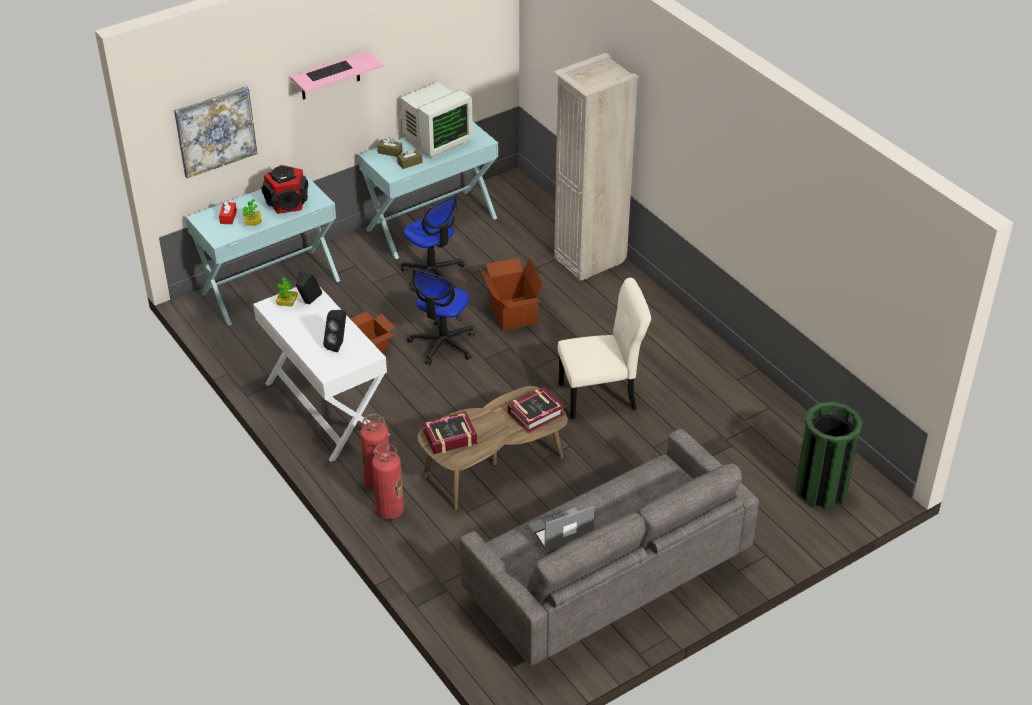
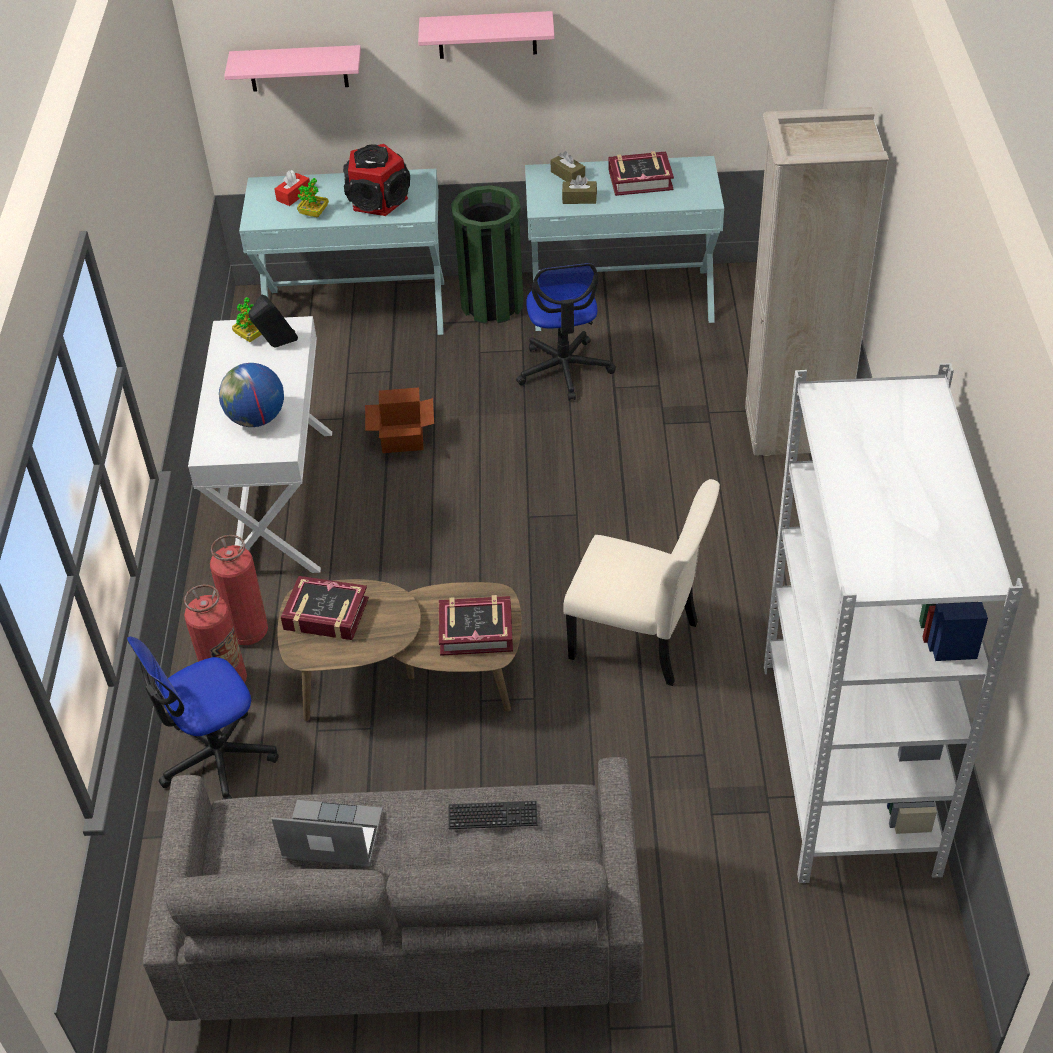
camera: 35 degrees right, 5 degrees up
picture [174,86,257,178] -> pink shelf [224,45,361,92]
keyboard [306,60,352,81] -> keyboard moved to [448,801,537,829]
black speaker [323,310,346,352] -> globe [219,363,284,427]
monitor [400,82,473,159] -> book [608,151,674,196]
office chair [407,269,475,365] -> office chair moved to [127,636,278,800]
cardboard box [480,257,543,331] -> none
green trash can [795,401,863,509] -> green trash can moved to [451,185,523,324]
none -> white bookcase [764,363,1023,883]

